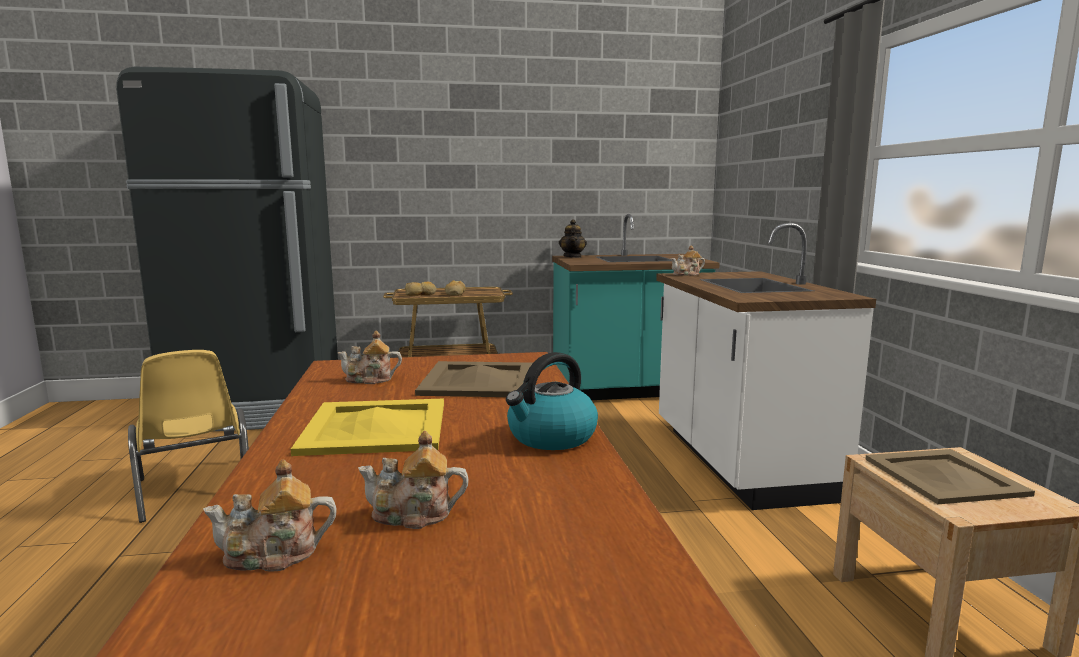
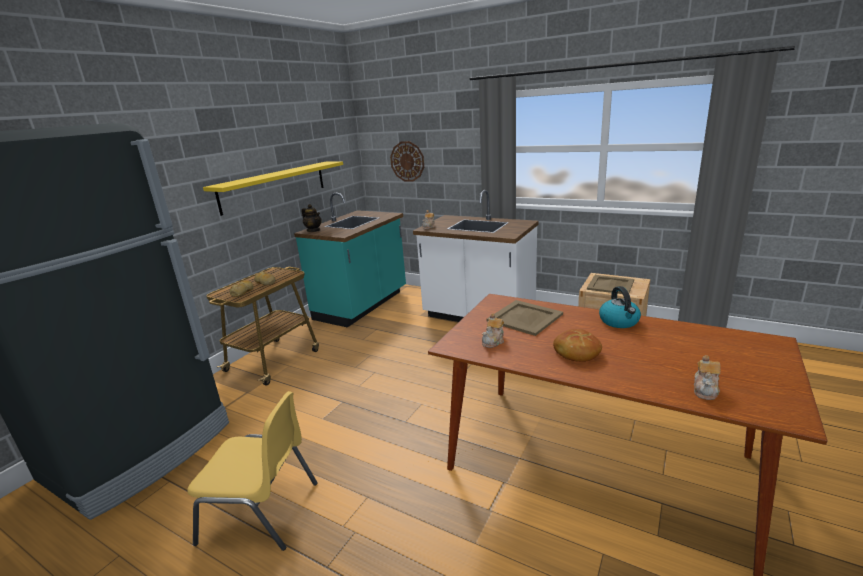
camera: 50 degrees left, 10 degrees up
yellow tray [291,398,444,456] -> bread [553,329,602,362]
teapot [358,431,469,529] -> none
none -> yellow shelf [203,162,343,216]
none -> wall clock [390,141,424,182]

